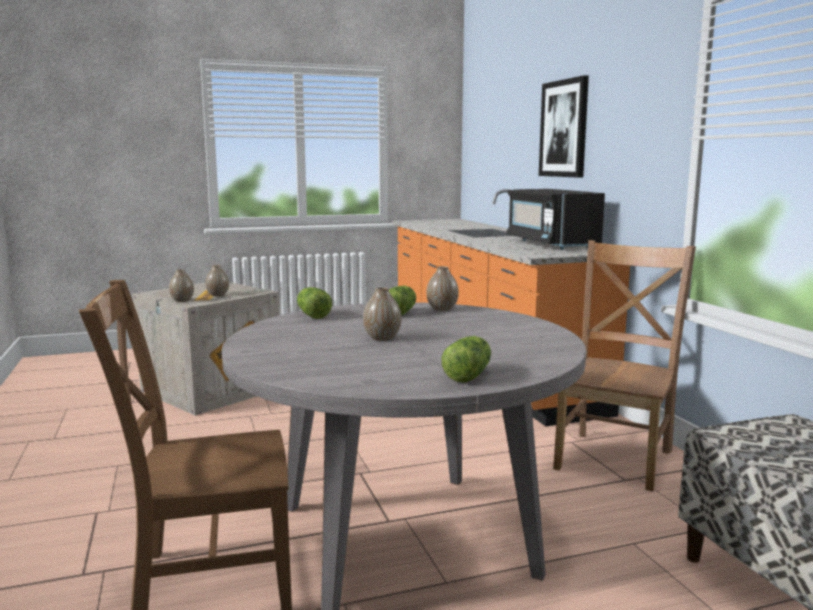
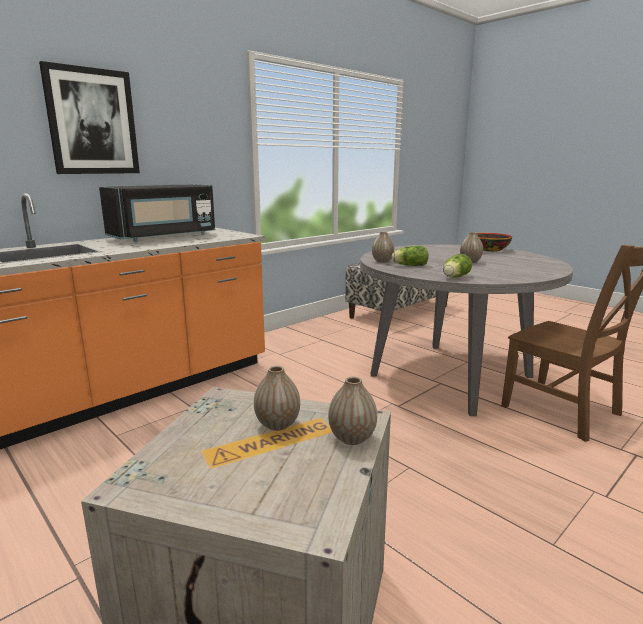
camera: 115 degrees left, 5 degrees up
lettuce [442,336,491,383] -> bowl [477,233,512,252]
brown chair [553,240,696,492] -> none

